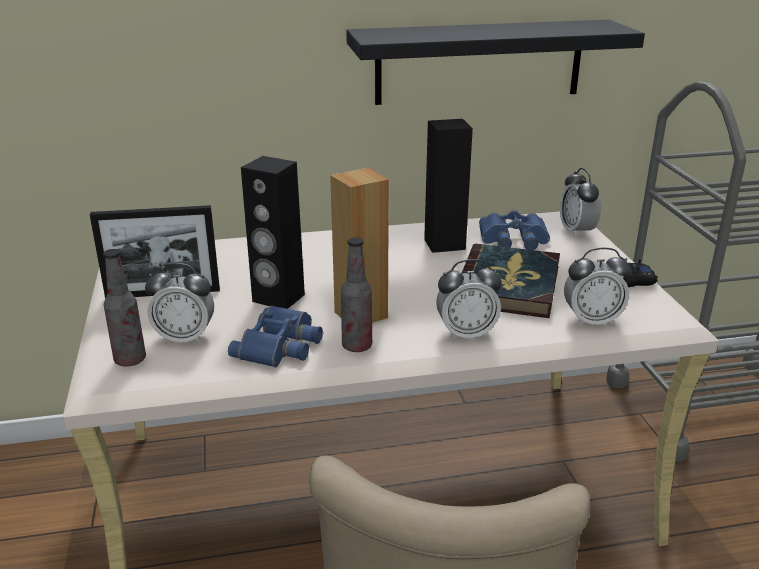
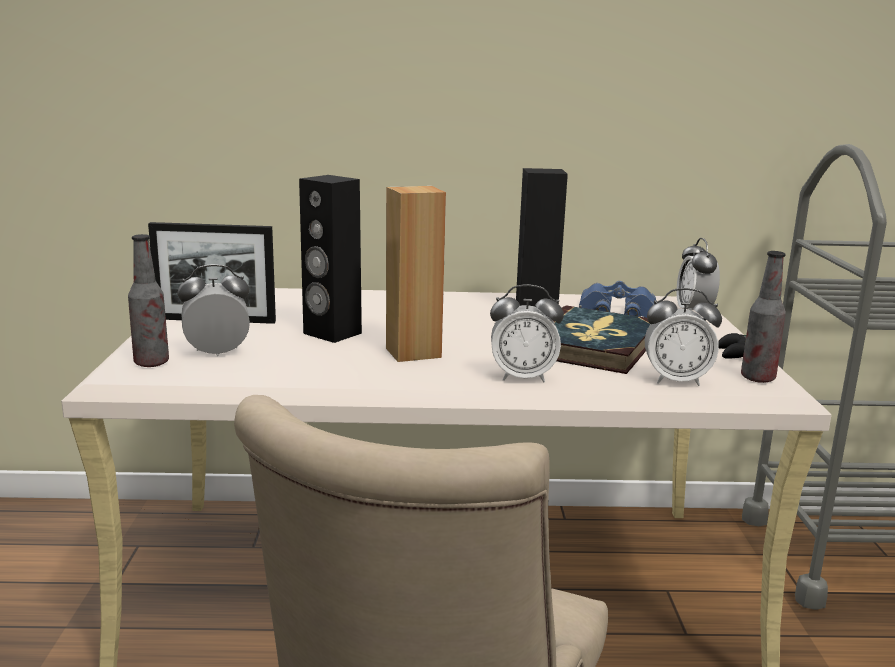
camera: 10 degrees right, 10 degrees down
alarm clock [145,263,214,344] -> alarm clock turned 150 degrees clockwise [177,264,250,356]
blue binoculars [228,305,323,367] -> none
bottle [341,237,372,352] -> bottle moved to [741,251,786,383]
black shelf [346,20,645,105] -> none

